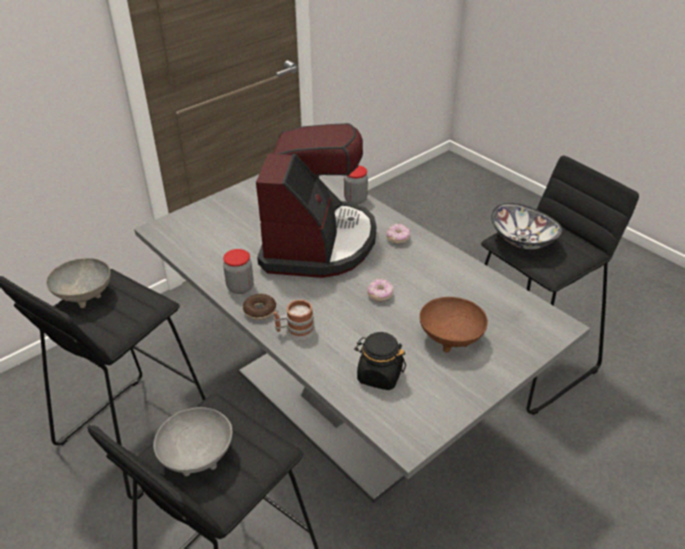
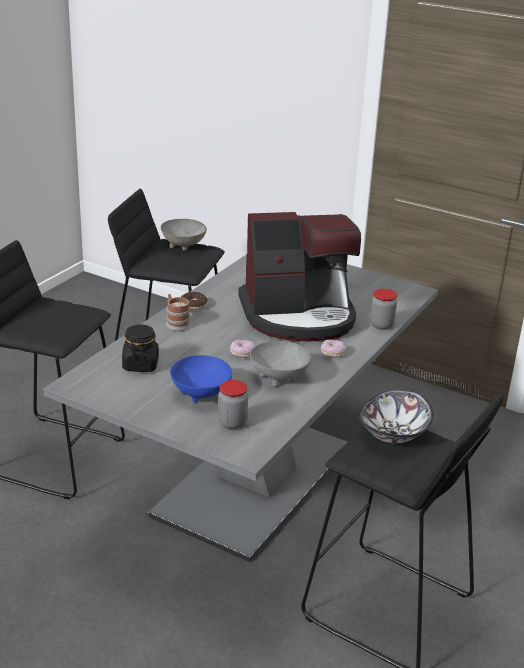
camera: 70 degrees right, 10 degrees down
grey bowl [153,407,232,476] -> grey bowl moved to [250,341,311,387]
jar [223,249,254,294] -> jar moved to [218,380,248,429]
brown bowl [419,297,488,353] -> blue bowl [170,355,232,403]

